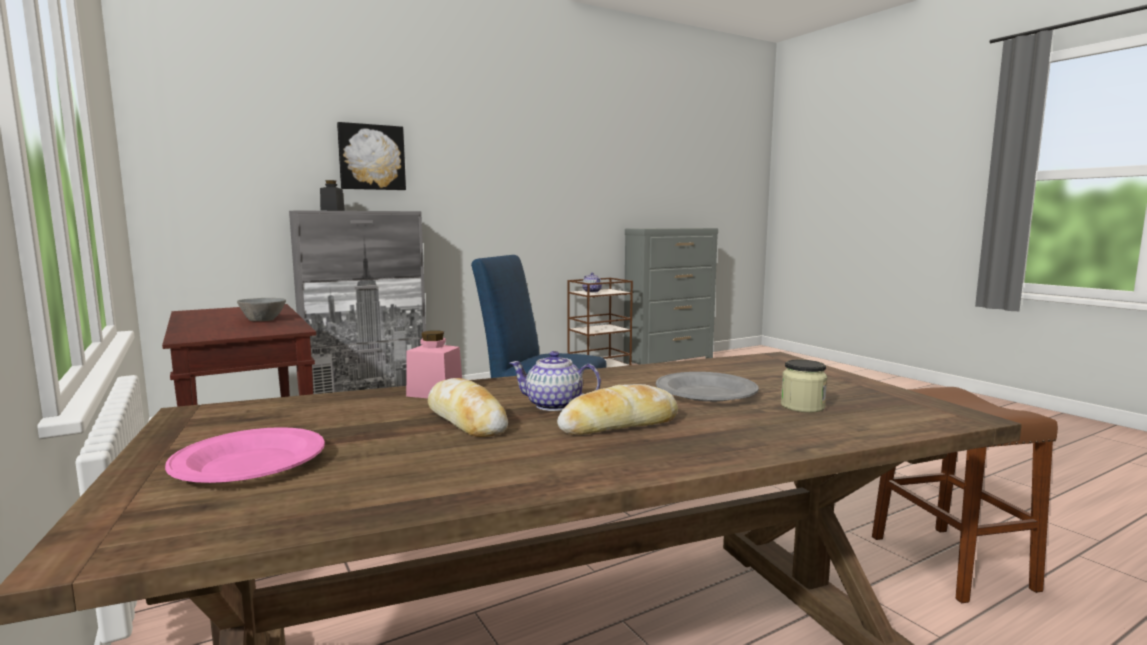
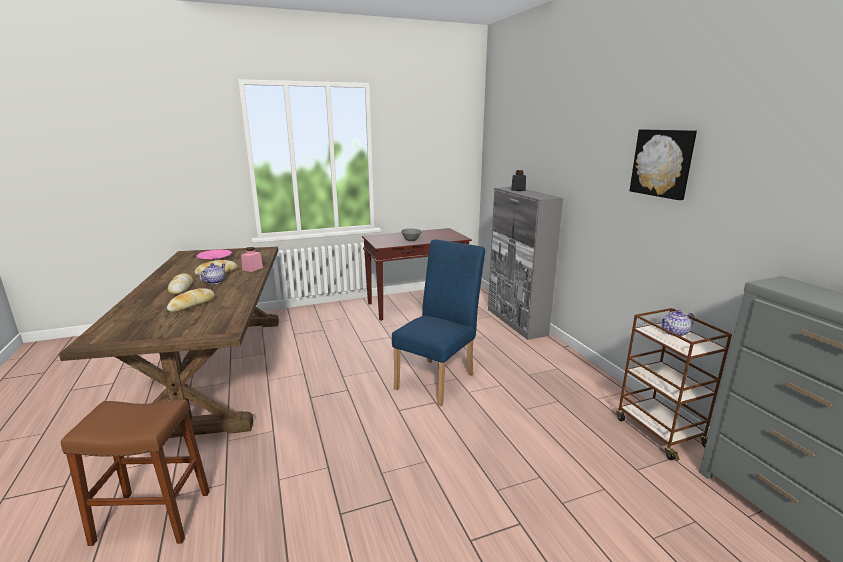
camera: 100 degrees right, 10 degrees up
picture [337,122,406,190] -> picture moved to [630,129,697,200]
grey plate [656,372,759,402] -> bread [167,288,215,312]
jar [781,360,827,413] -> none

